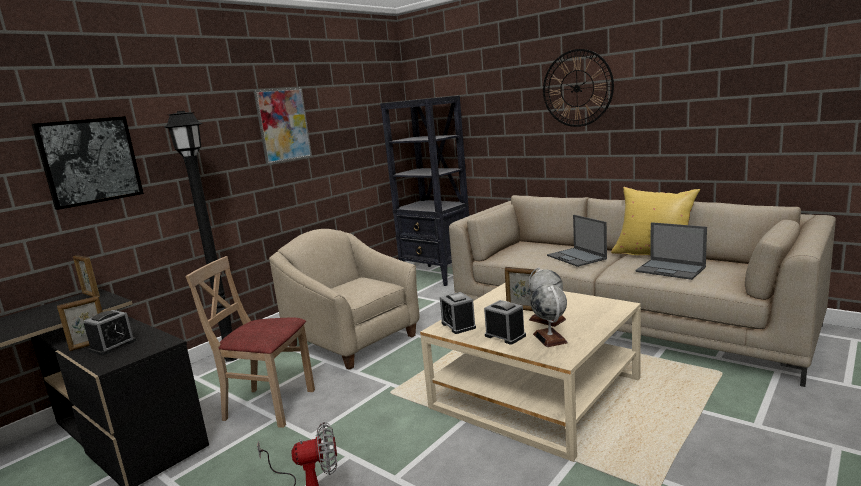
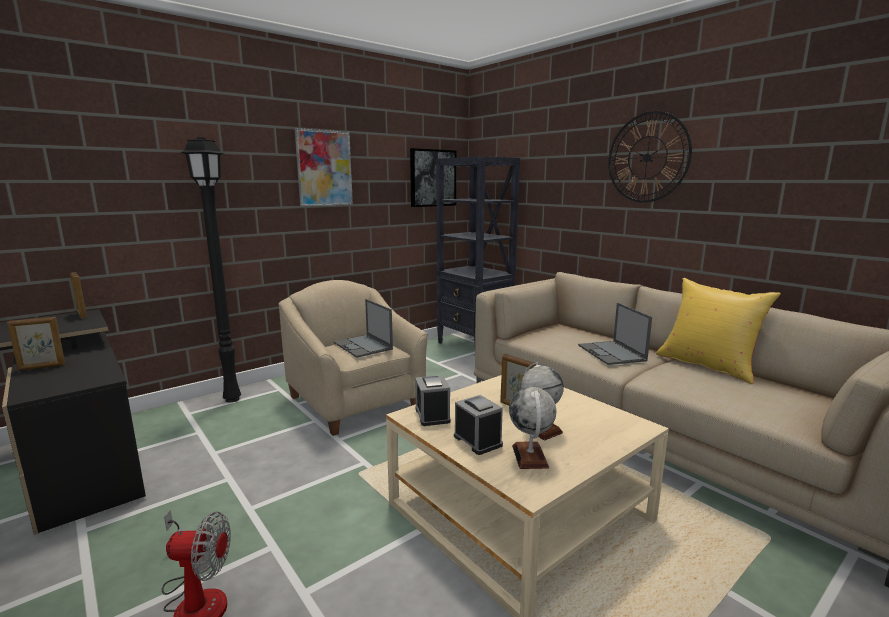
camera: 10 degrees right, 0 degrees up
picture [32,116,144,210] -> picture moved to [410,148,456,207]
alarm clock [84,310,136,355] -> none
beige chair [185,256,315,428] -> none
laptop [635,222,707,280] -> laptop moved to [334,299,393,358]

